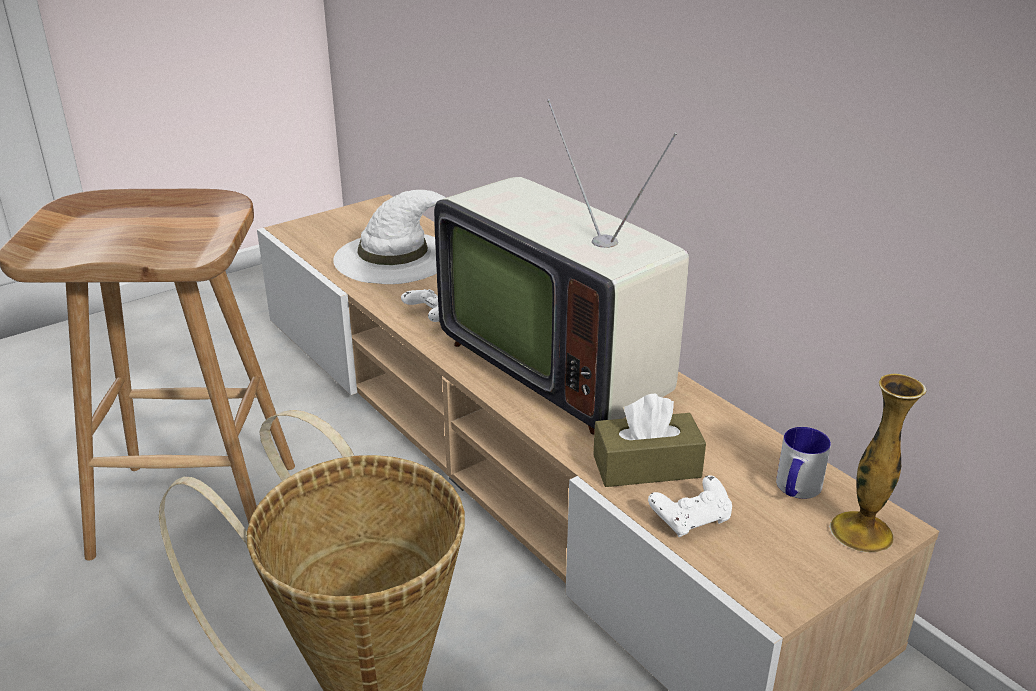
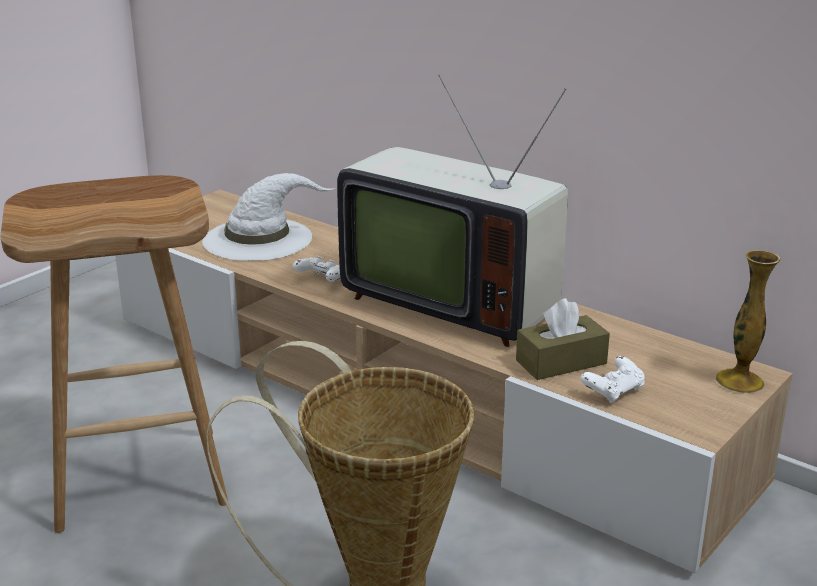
camera: 15 degrees left, 5 degrees down
mug [776,427,831,499] -> none

